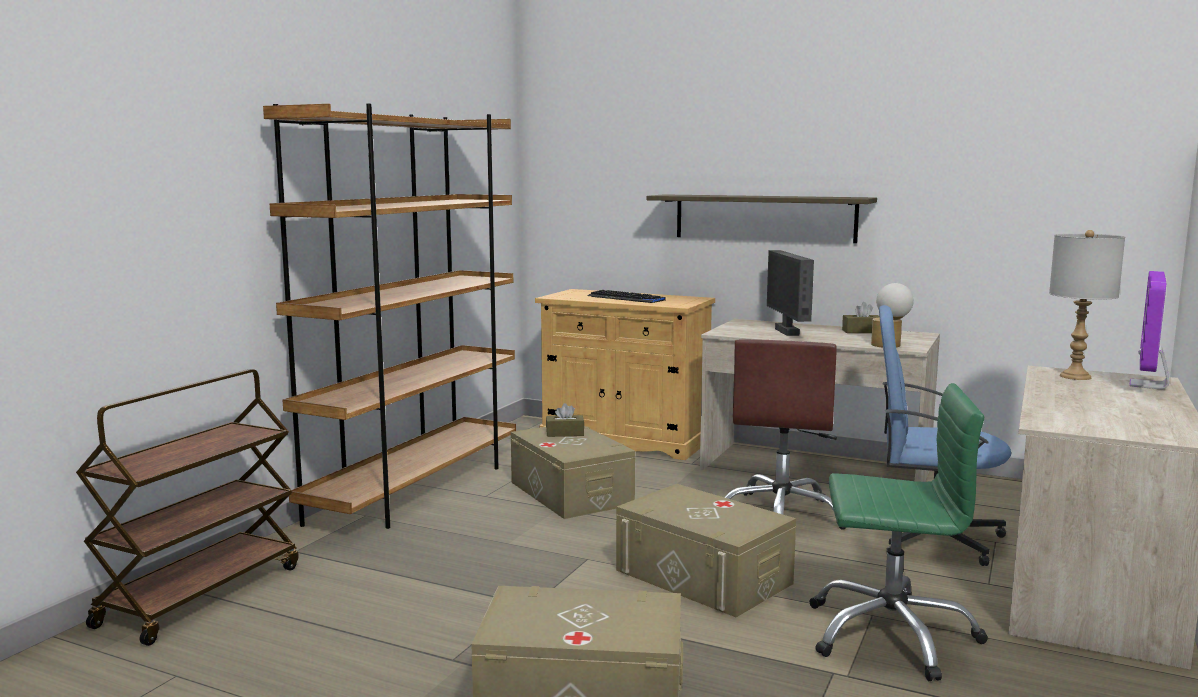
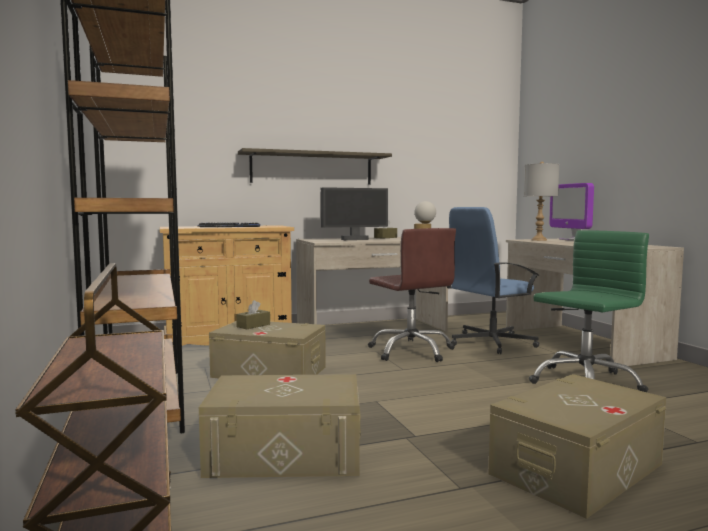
camera: 45 degrees left, 5 degrees down
beige storage box [616,484,796,618] -> beige storage box moved to [199,374,361,478]
monitor [767,250,814,336] -> monitor turned 60 degrees counterclockwise [321,187,388,240]

